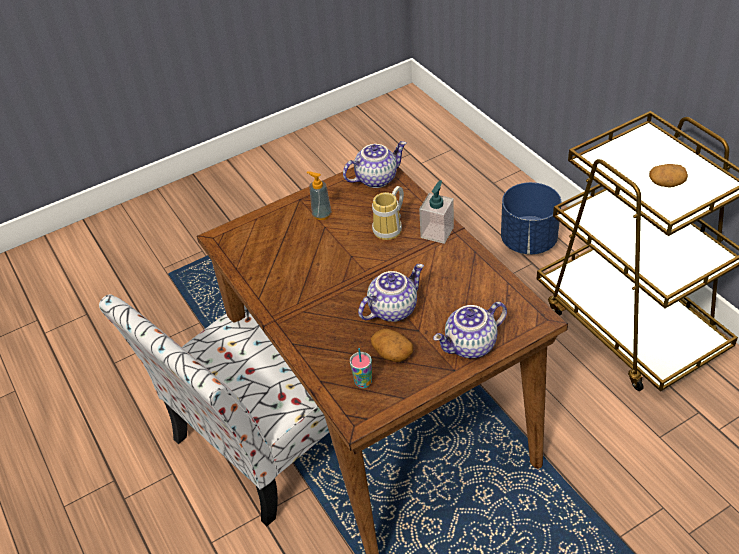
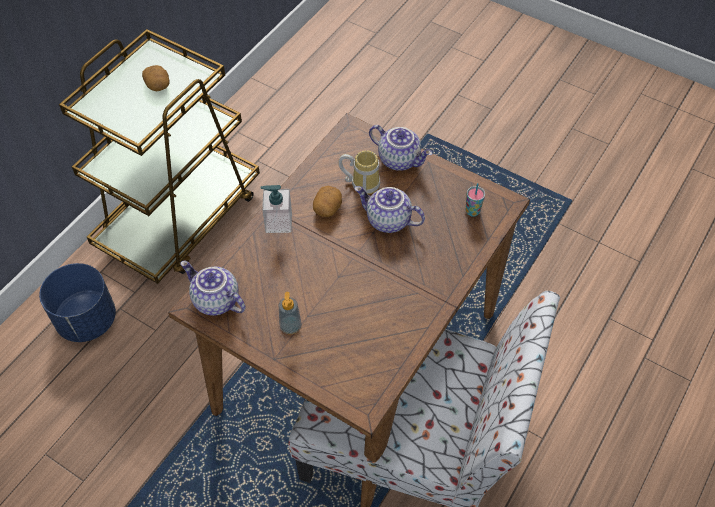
camera: 120 degrees left, 10 degrees up
potato [371,329,413,362] -> potato moved to [313,186,342,217]
mug [372,186,404,240] -> mug moved to [338,150,380,194]

